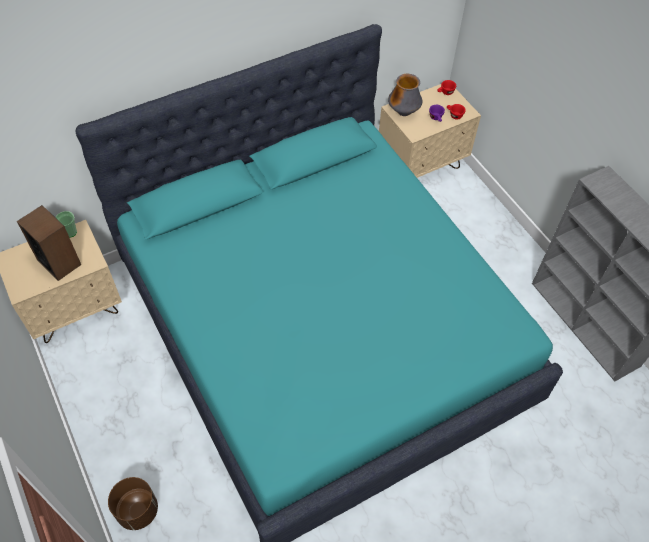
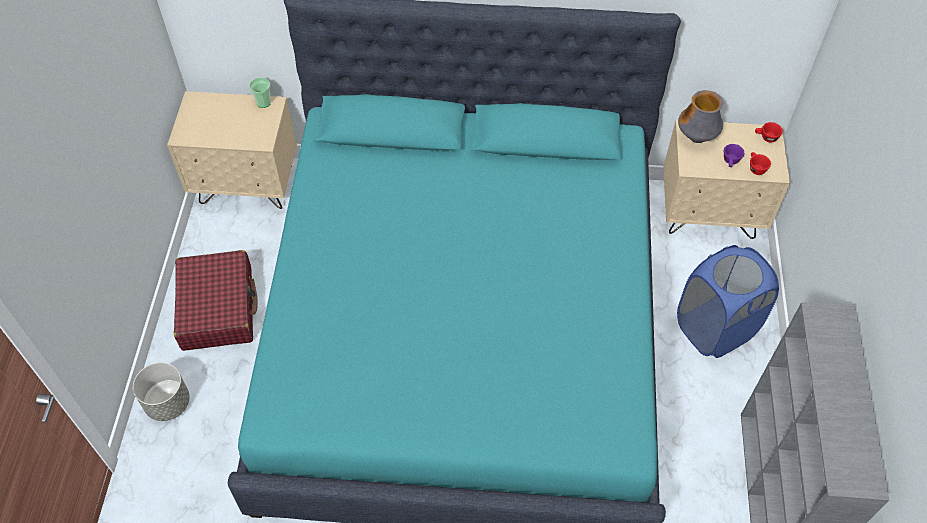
camera: 35 degrees right, 0 degrees up
speaker [17,205,81,281] -> none
brown planter [108,477,158,530] -> grey planter [133,362,190,421]
none -> red suitcase [174,250,258,351]
none -> blue laundry basket [677,245,779,358]

